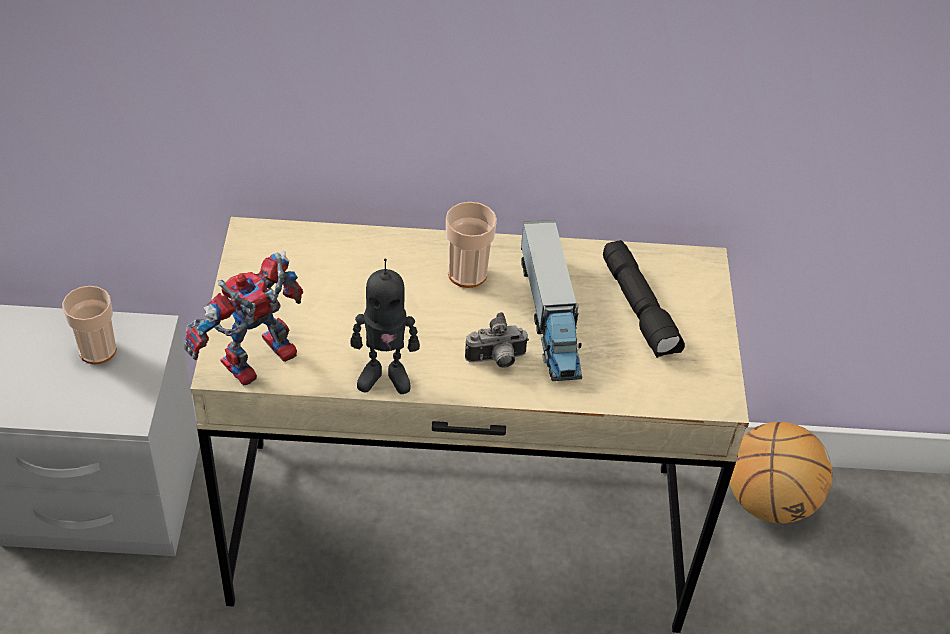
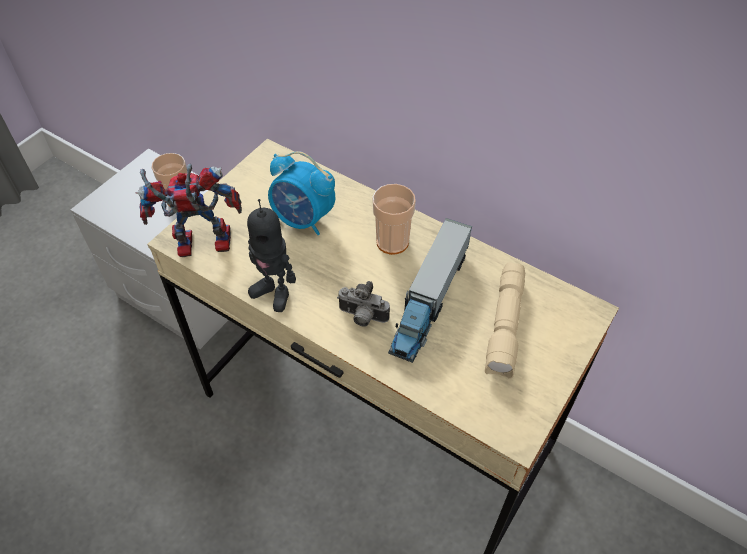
camera: 35 degrees right, 5 degrees up
black flashlight [603,240,685,358] -> beige flashlight [485,262,525,379]
basketball [730,422,833,524] -> none
none -> alarm clock [268,151,335,235]

